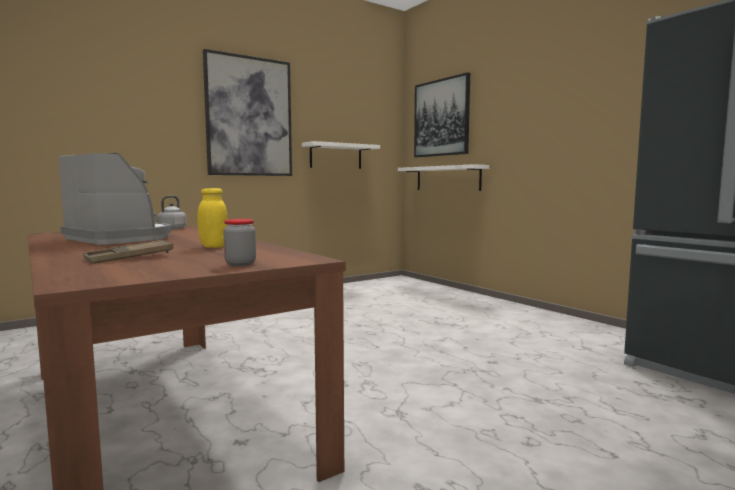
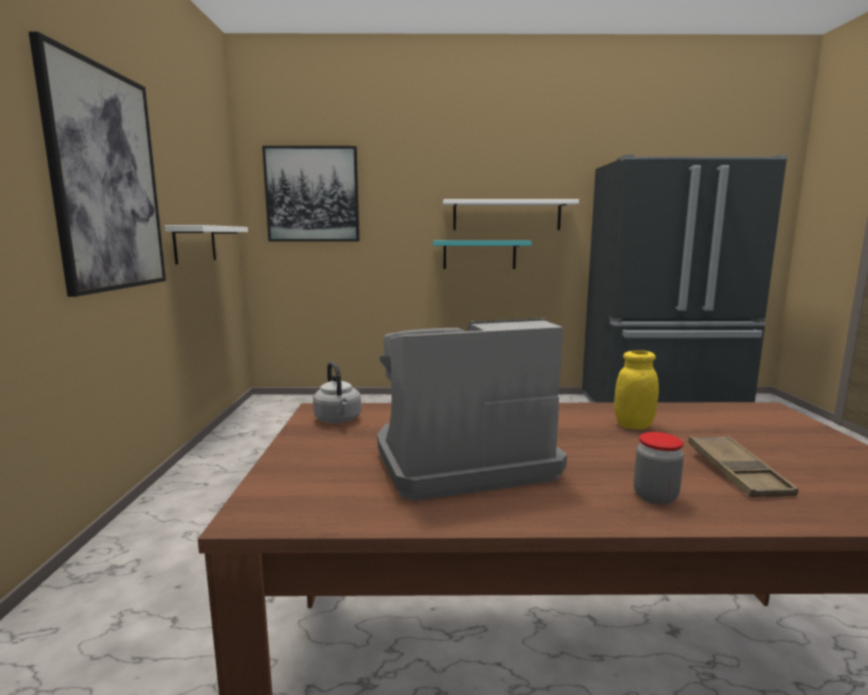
camera: 55 degrees left, 5 degrees up
jar [223,219,256,266] -> jar moved to [634,432,684,505]
white shelf [398,164,489,191] -> white shelf moved to [443,199,579,230]
none -> turquoise shelf [433,240,532,269]

